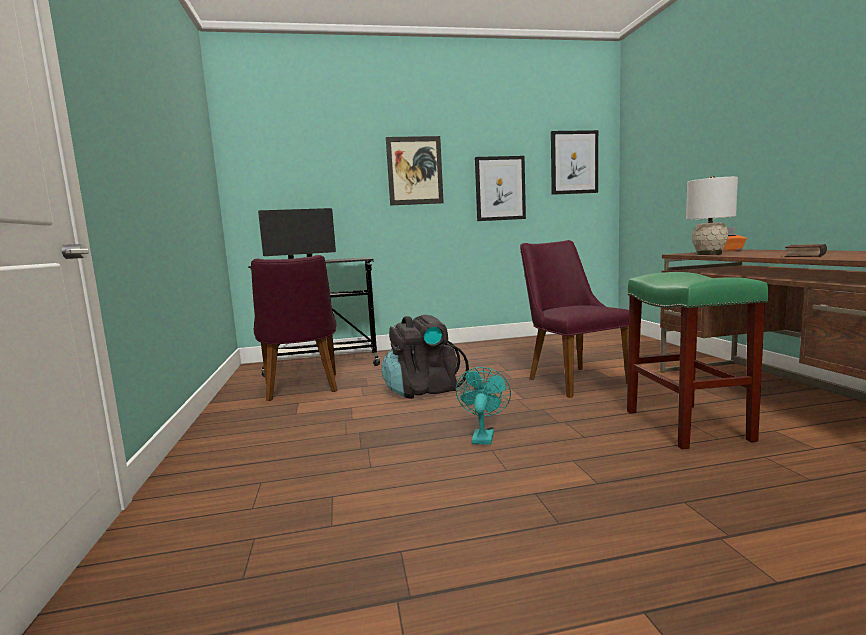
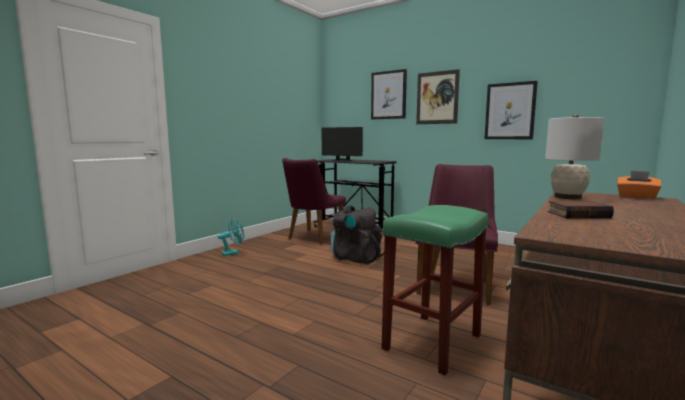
camera: 45 degrees right, 0 degrees up
turquoise fan [456,367,511,445] -> turquoise fan moved to [218,218,244,256]
picture [551,130,598,195] -> picture moved to [371,69,407,120]

